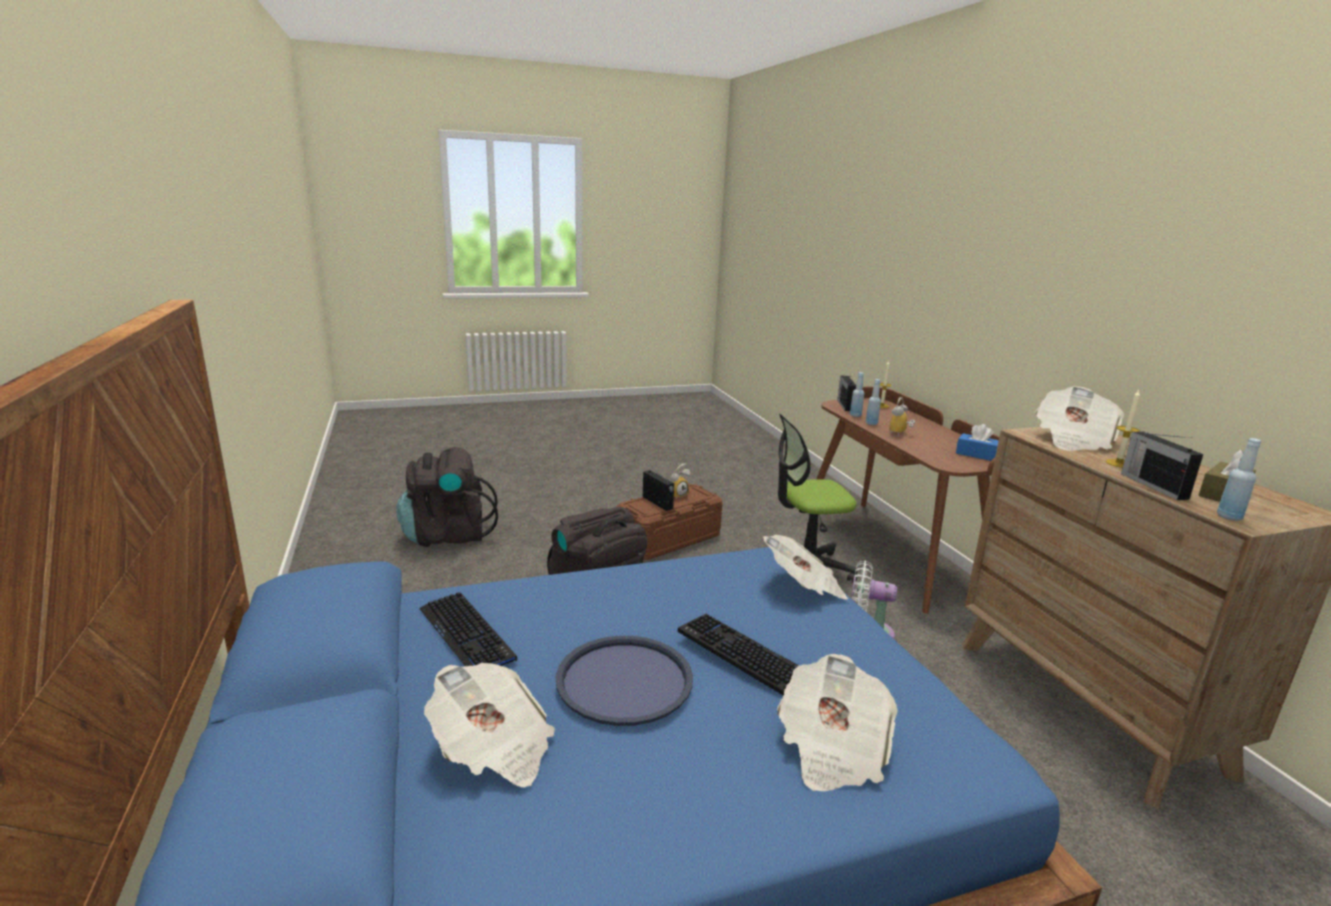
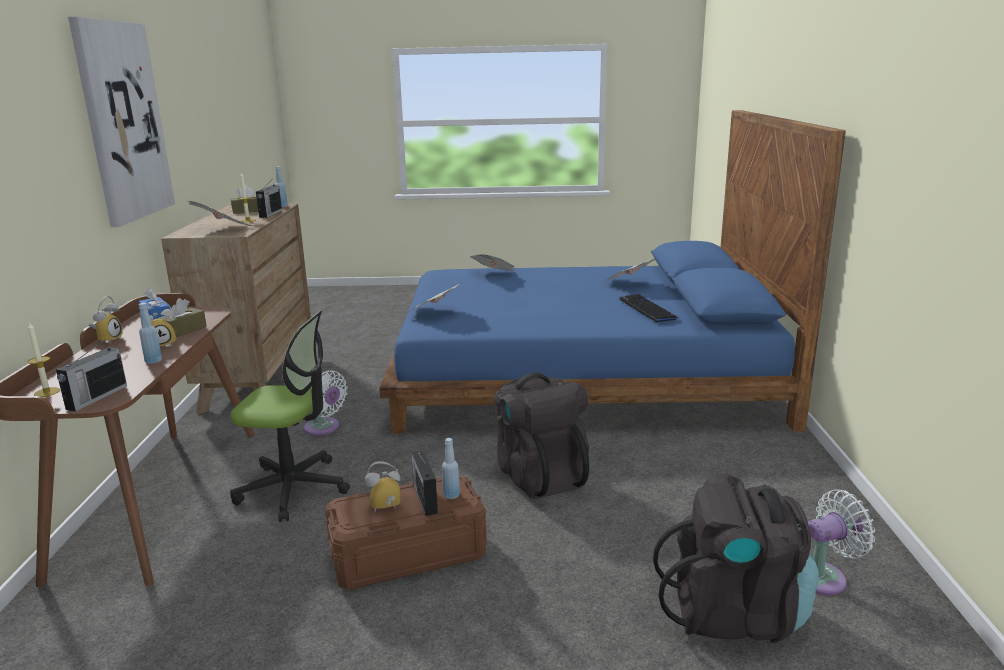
camera: 160 degrees left, 0 degrees up
blue tray [556,636,693,726] -> none
keyboard [677,614,799,696] -> none
blue bottle [850,372,864,417] -> blue bottle moved to [442,438,460,499]
none -> picture [68,17,175,227]
none -> alarm clock [89,296,123,343]
none -> brown tissue box [157,298,207,337]
none -> white fan [808,489,875,595]

